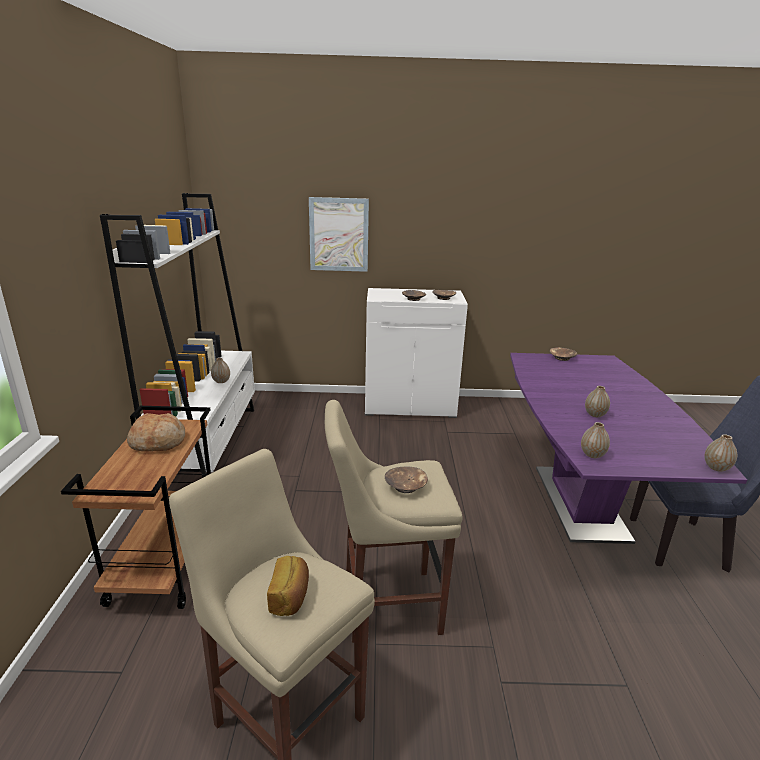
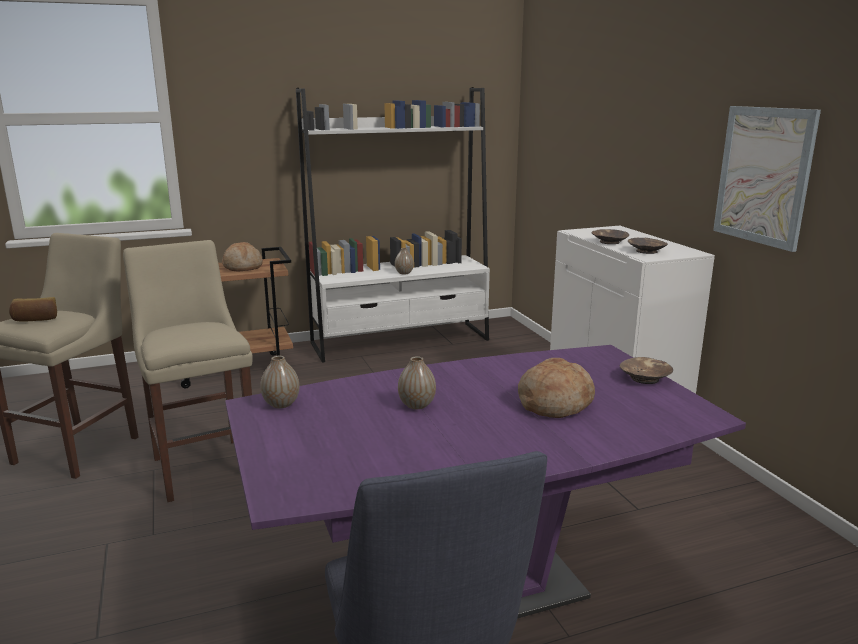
camera: 70 degrees right, 5 degrees down
picture [309,197,369,272] -> picture moved to [713,106,821,252]
brown bowl [385,467,428,493] -> none
vase [704,434,737,472] -> none
none -> bread [518,358,595,418]

